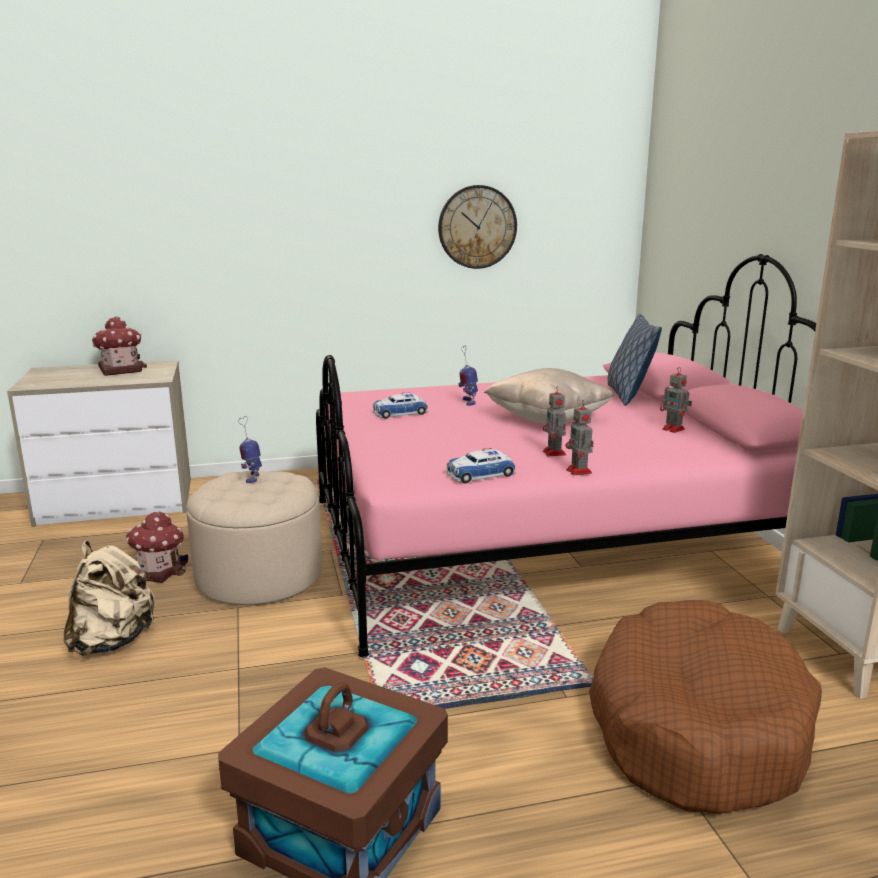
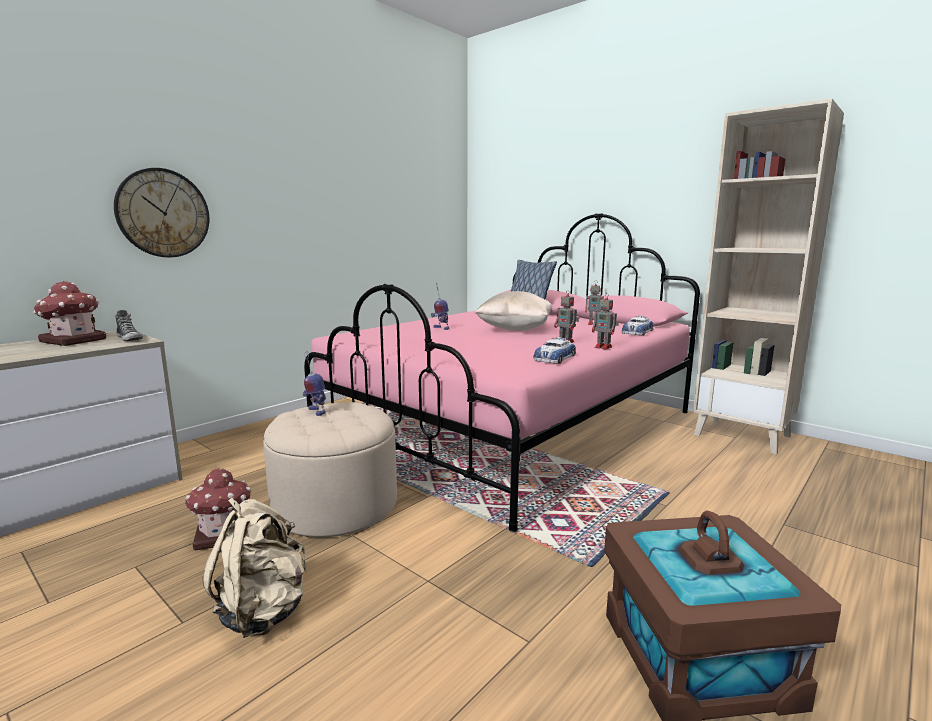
camera: 35 degrees left, 5 degrees down
toy car [373,392,428,419] -> toy car moved to [622,316,653,336]
wall clock [438,185,517,269] -> wall clock moved to [114,168,209,257]
brown dog bed [589,600,822,814] -> none
none -> shoe [115,310,143,341]

